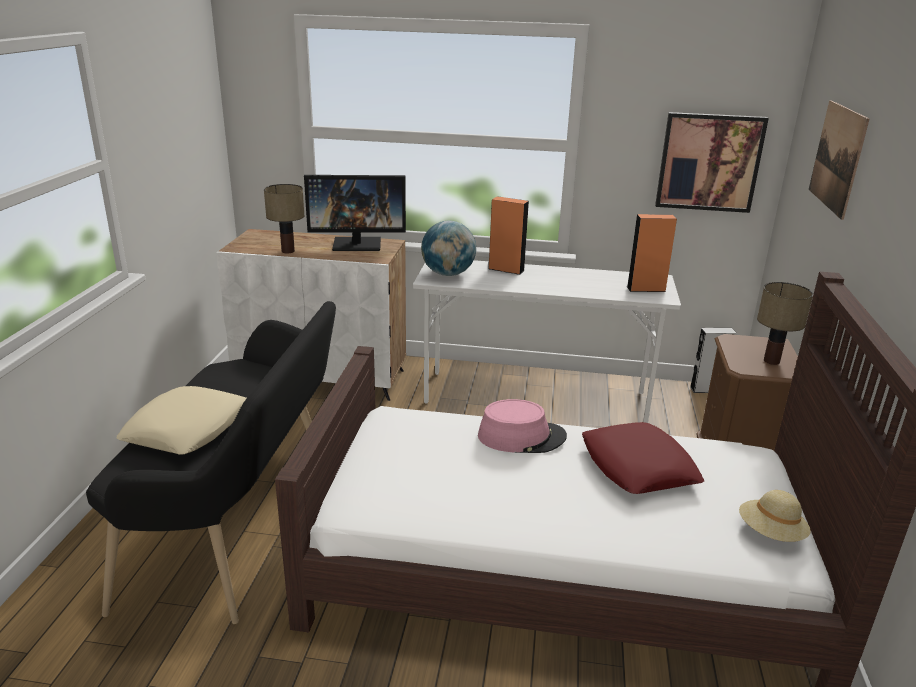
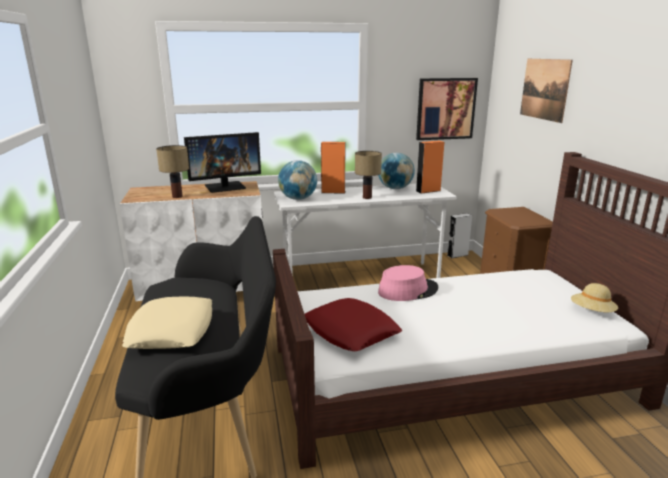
camera: 20 degrees left, 5 degrees down
red pillow [582,422,704,494] -> red pillow moved to [305,298,402,351]
table lamp [757,282,813,365] -> table lamp moved to [355,151,382,199]
none -> globe [378,153,415,189]

